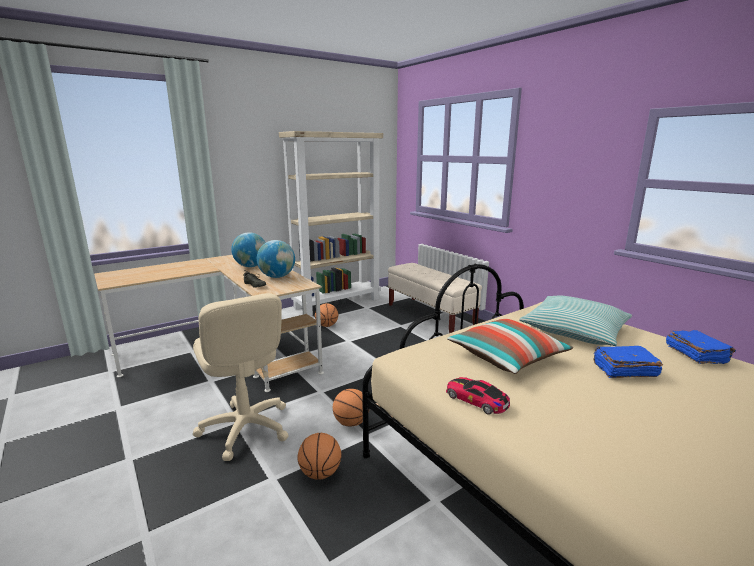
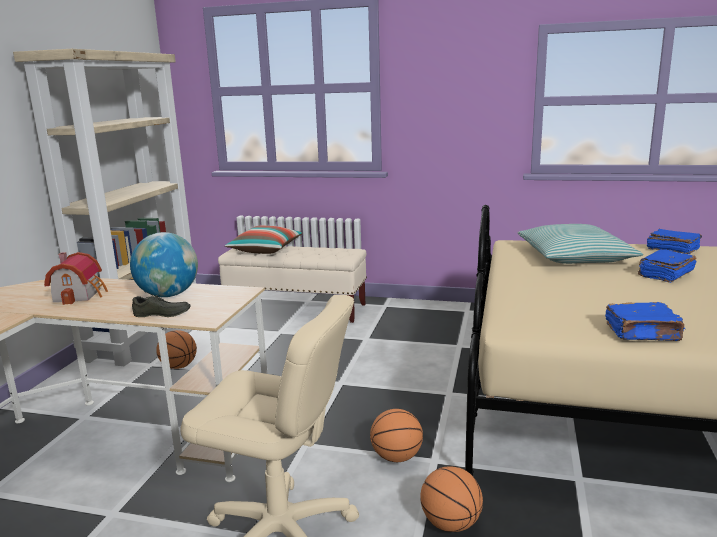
camera: 40 degrees left, 0 degrees up
globe [231,232,266,267] -> toy house [44,252,108,305]
toy car [446,377,510,415] -> blue book [605,302,685,341]
pillow [447,319,573,374] -> pillow moved to [225,226,303,254]

